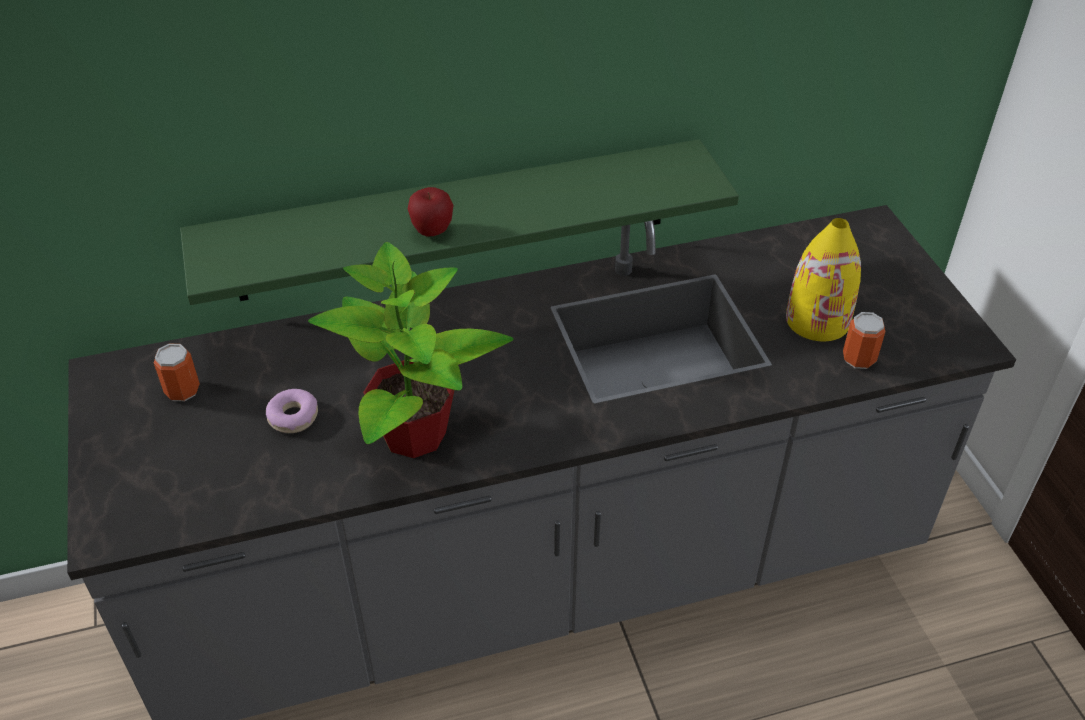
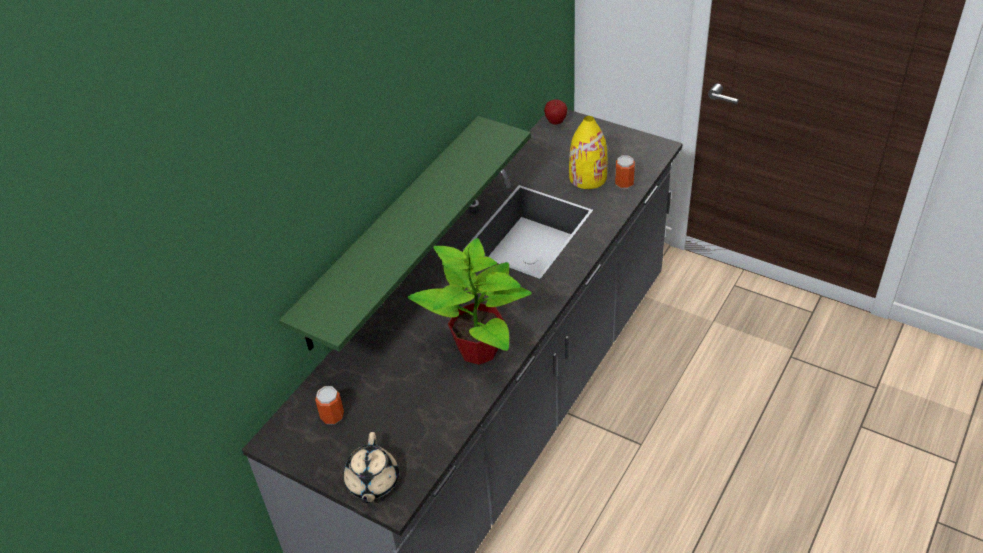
camera: 40 degrees left, 0 degrees up
donut [266,389,318,433] -> none
apple [408,187,453,237] -> apple moved to [544,100,567,125]
none -> beige teapot [343,432,399,503]

